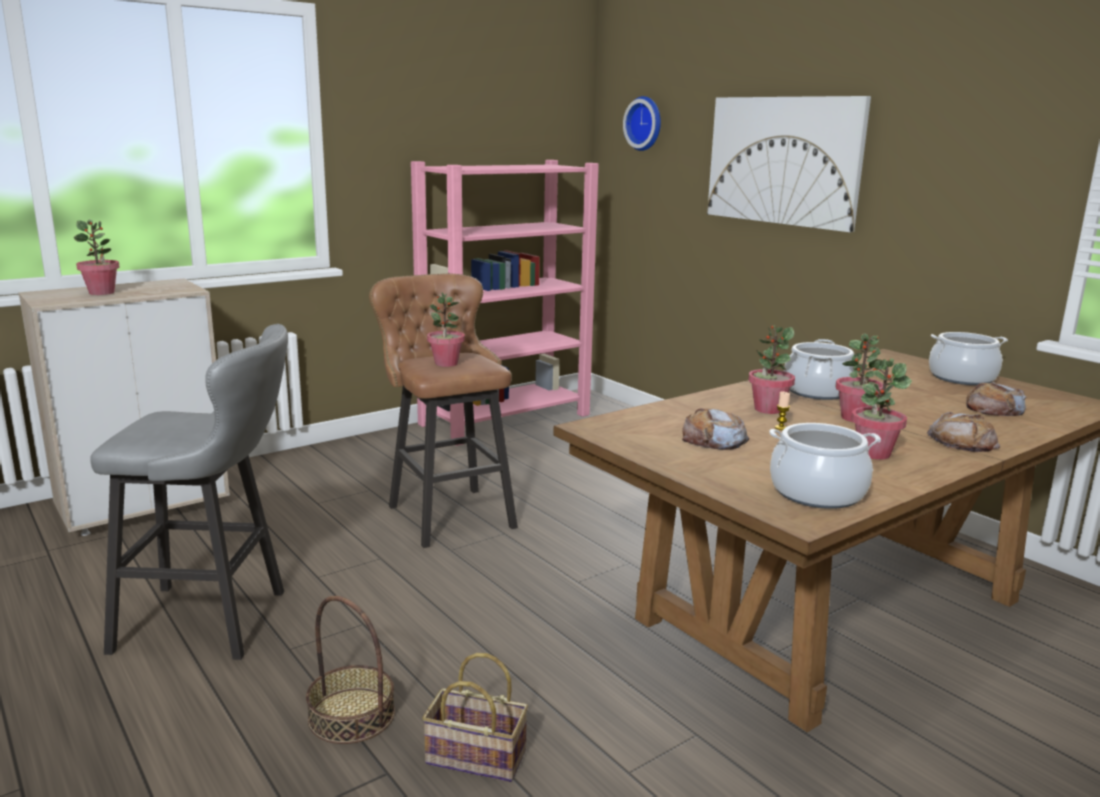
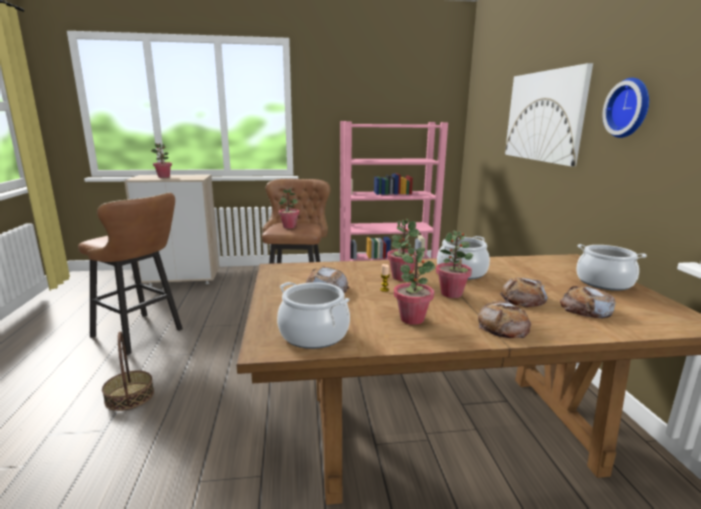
camera: 30 degrees right, 0 degrees up
grey stool [90,324,288,660] -> brown stool [78,193,183,355]
basket [422,653,528,782] -> none
wall clock [623,96,661,151] -> wall clock moved to [602,78,649,138]
none -> bread [499,277,548,307]

